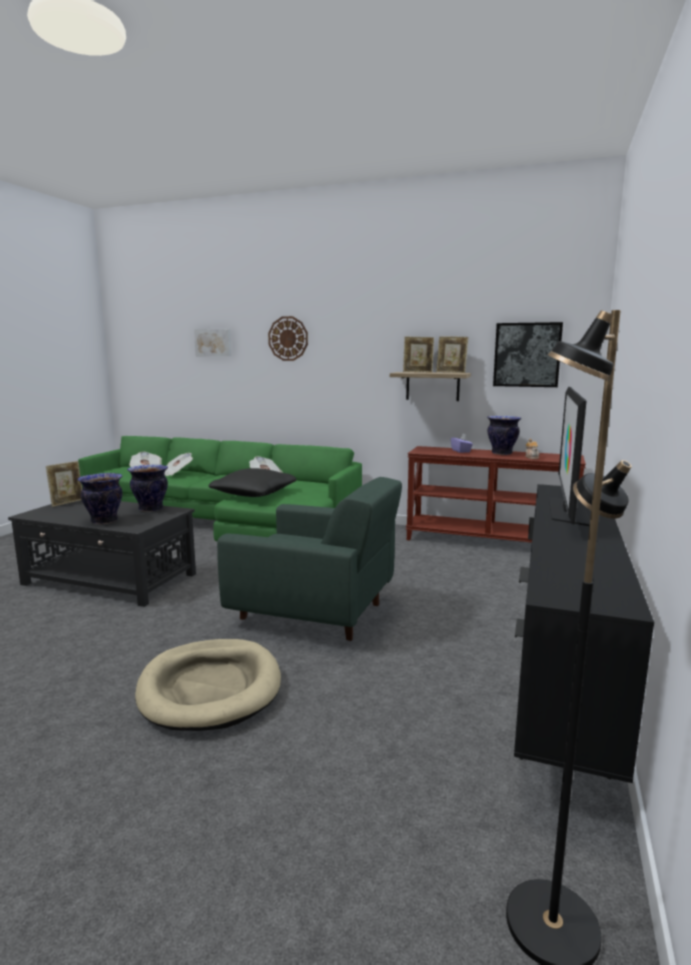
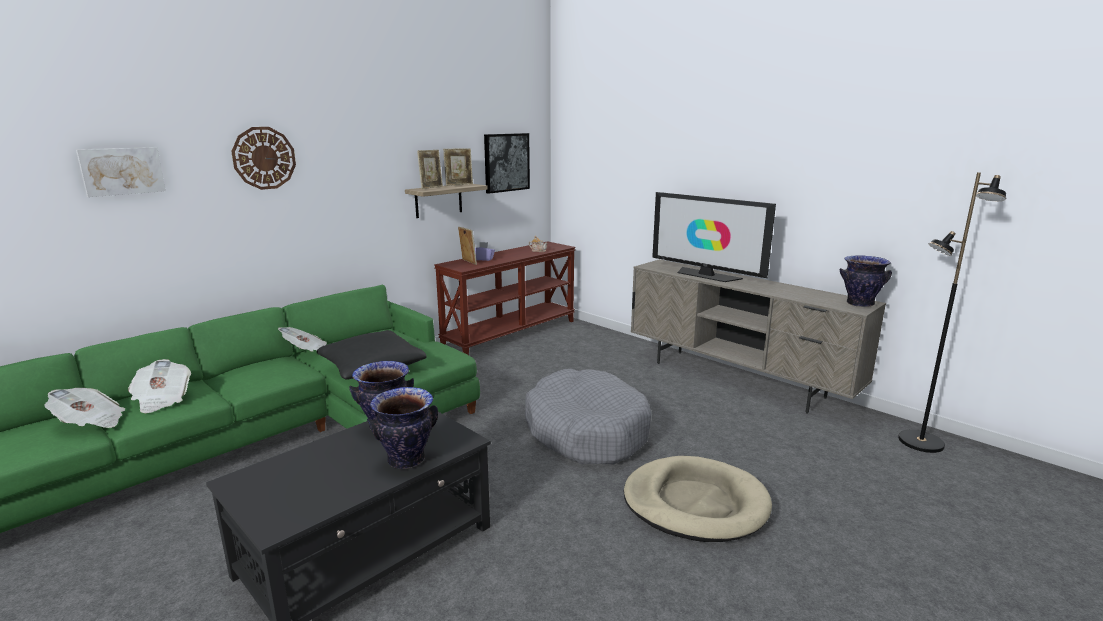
camera: 65 degrees left, 5 degrees up
picture frame [46,461,82,507] -> picture frame moved to [458,227,477,265]
green armchair [217,477,402,641] -> grey dog bed [525,369,651,464]
vase [487,416,521,455] -> vase moved to [840,255,892,307]
black tv stand [514,484,654,783] -> beige tv stand [631,259,886,414]

